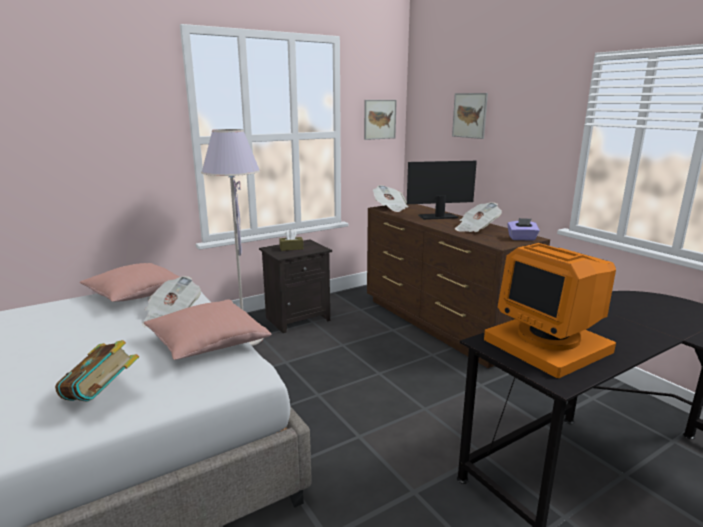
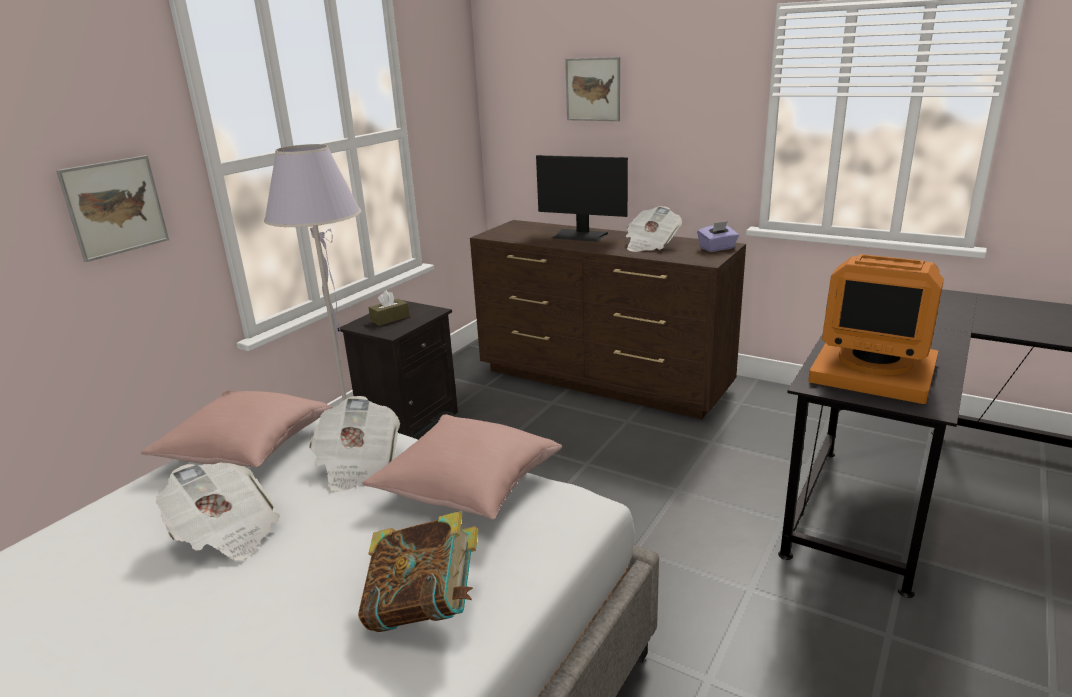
camera: 25 degrees left, 5 degrees up
picture [364,100,397,140] -> picture moved to [56,155,169,262]
newspaper [373,185,409,212] -> newspaper moved to [156,463,280,561]
monitor [407,161,477,220] -> monitor turned 120 degrees counterclockwise [536,155,628,242]

